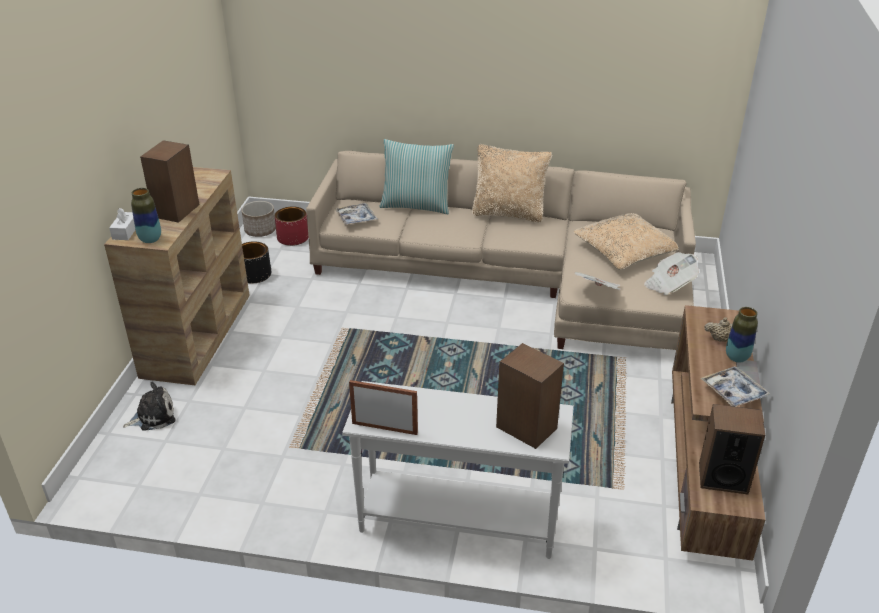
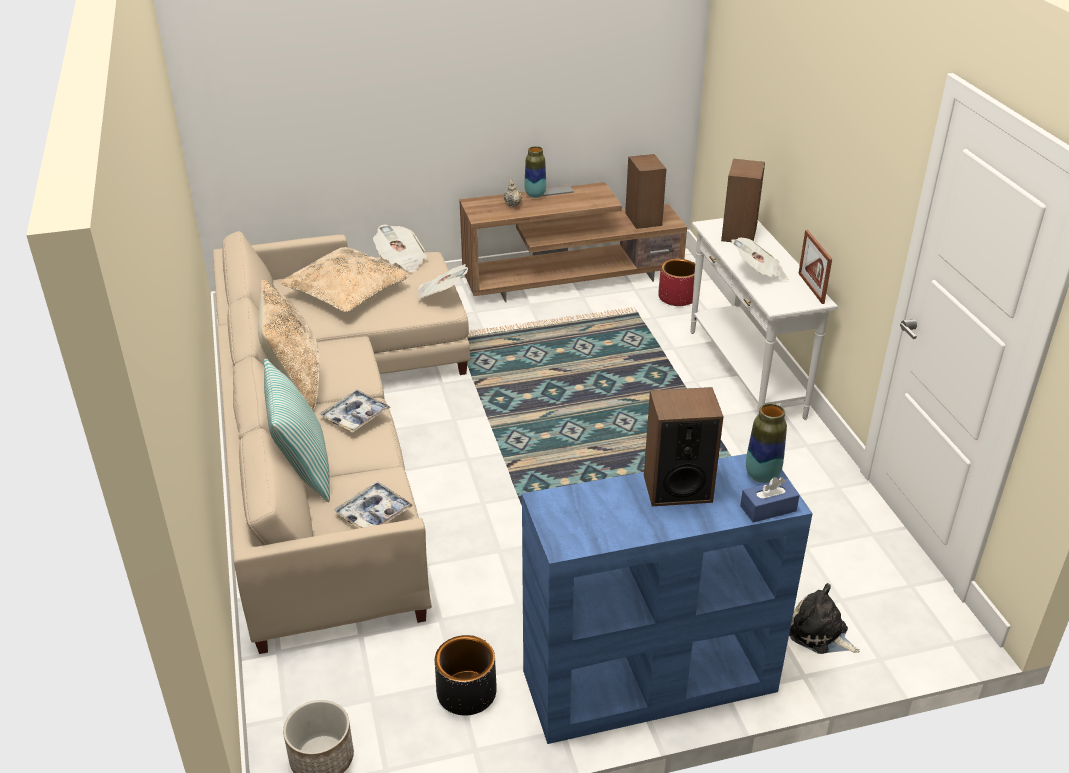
camera: 115 degrees left, 0 degrees up
brown bookcase [104,167,250,385] -> blue bookcase [522,454,813,744]
white tissue box [109,208,135,240] -> blue tissue box [740,477,800,523]
red planter [275,206,309,246] -> red planter moved to [658,259,695,306]
tray [700,366,771,407] -> tray moved to [320,389,391,432]
none -> newspaper [731,238,789,280]

